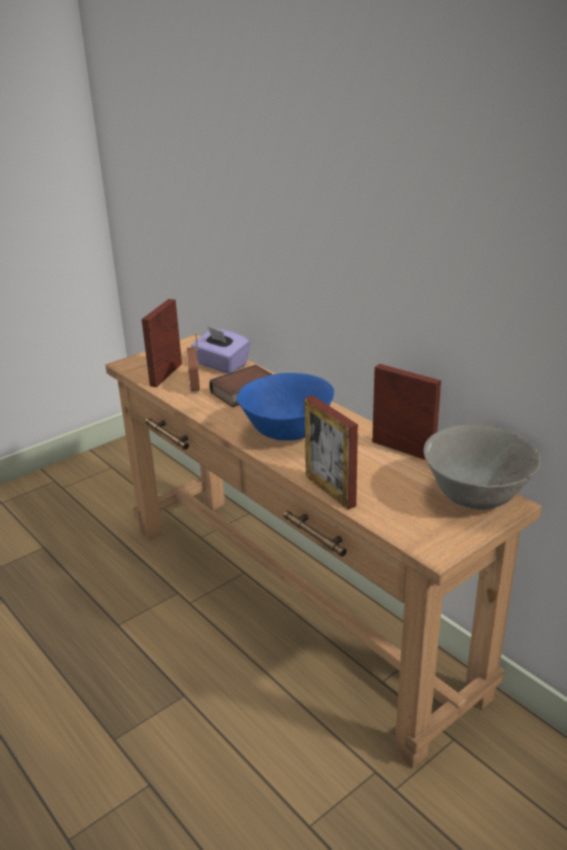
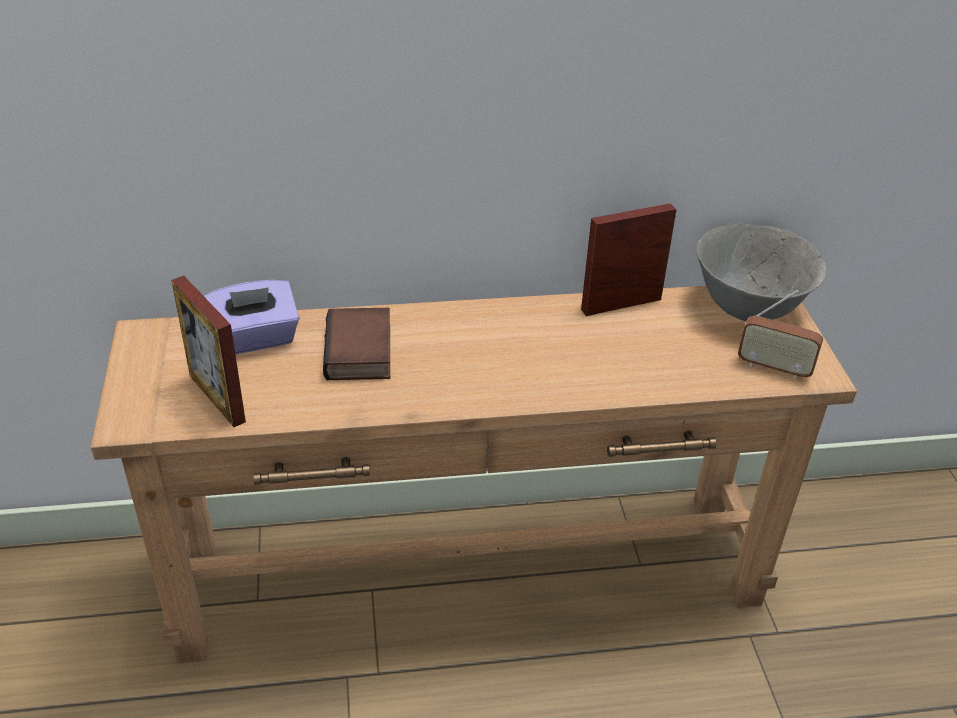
camera: 60 degrees left, 10 degrees up
radio [187,332,200,392] -> radio moved to [738,290,823,380]
blue bowl [236,373,334,441] -> none
picture frame [304,395,358,510] -> none

